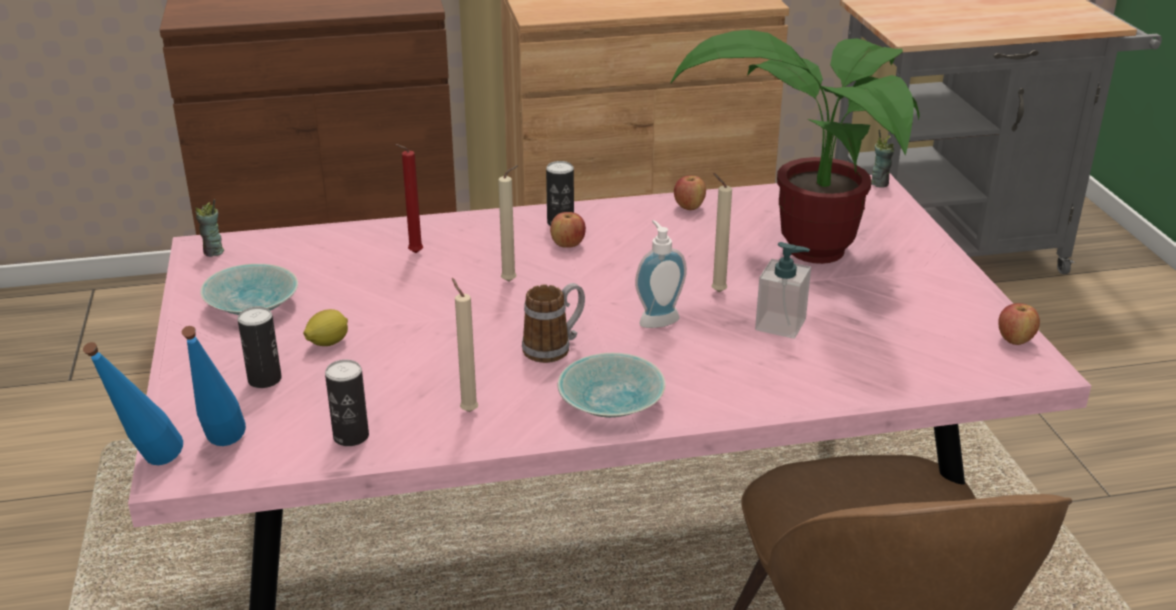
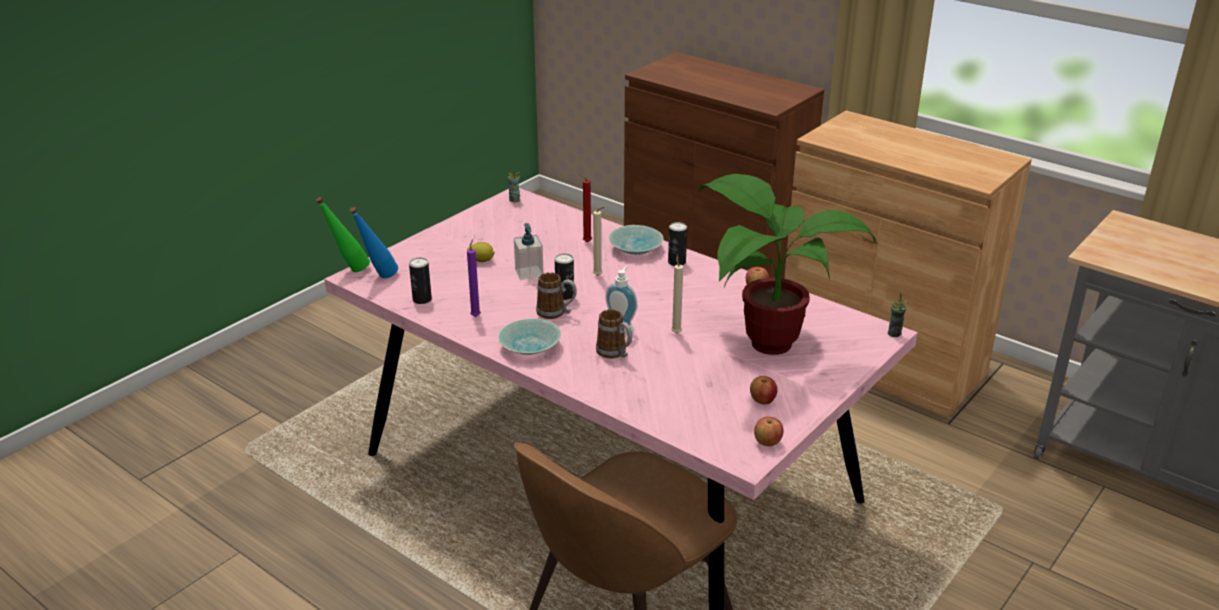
camera: 50 degrees right, 0 degrees up
blue bottle [83,342,183,465] -> green bottle [316,197,370,272]
turquoise bowl [200,264,298,315] -> turquoise bowl moved to [609,225,664,255]
can [237,306,282,388] -> can moved to [555,254,574,300]
beige candle [452,278,479,412] -> purple candle [467,239,481,317]
apple [550,212,586,248] -> apple moved to [750,376,777,405]
soap dispenser [755,242,811,339] -> soap dispenser moved to [514,223,544,280]
none -> mug [596,309,632,359]

